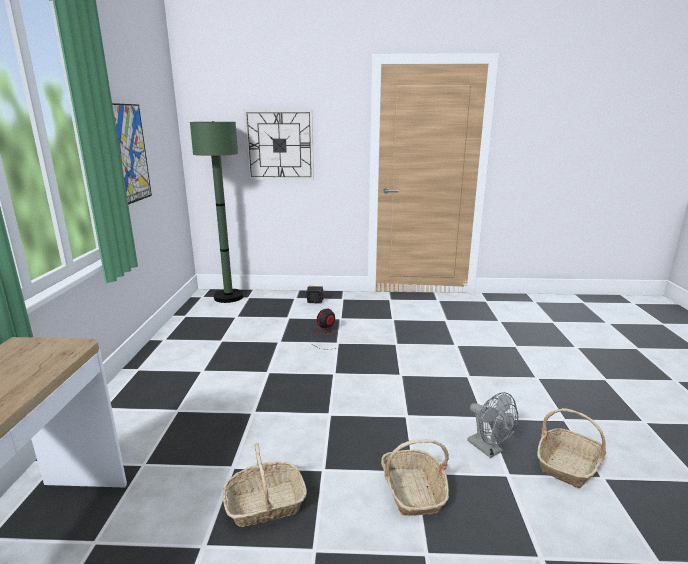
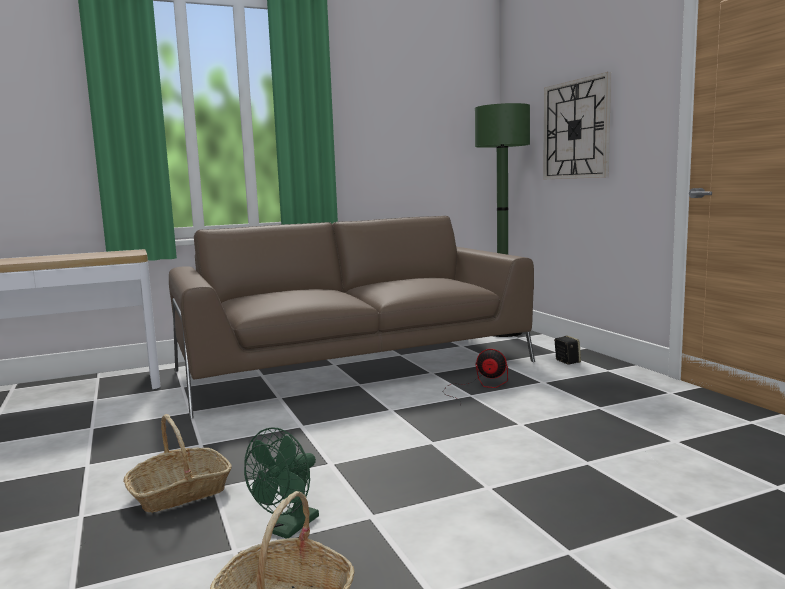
camera: 65 degrees right, 10 degrees down
picture [112,103,152,205] -> none
basket [223,443,307,527] -> none
grey fan [468,392,518,458] -> green fan [244,428,319,539]
none -> brown sofa [169,216,535,419]

